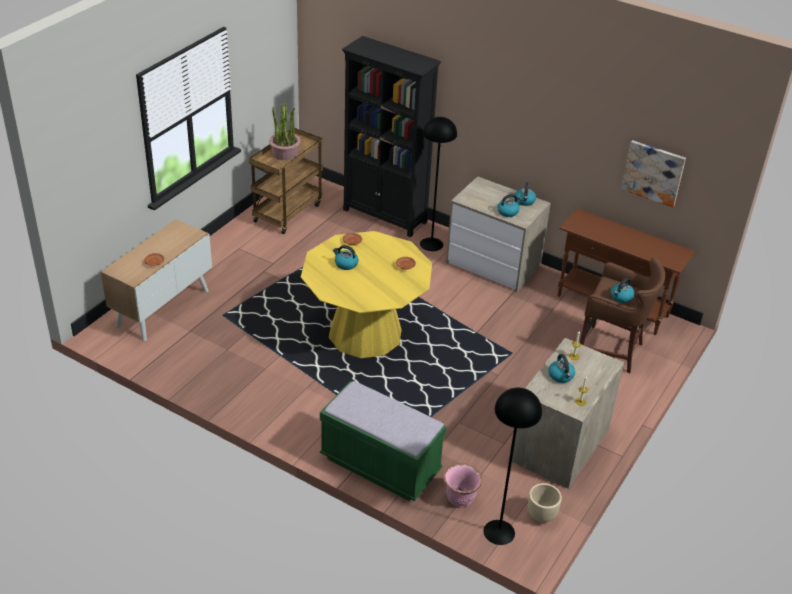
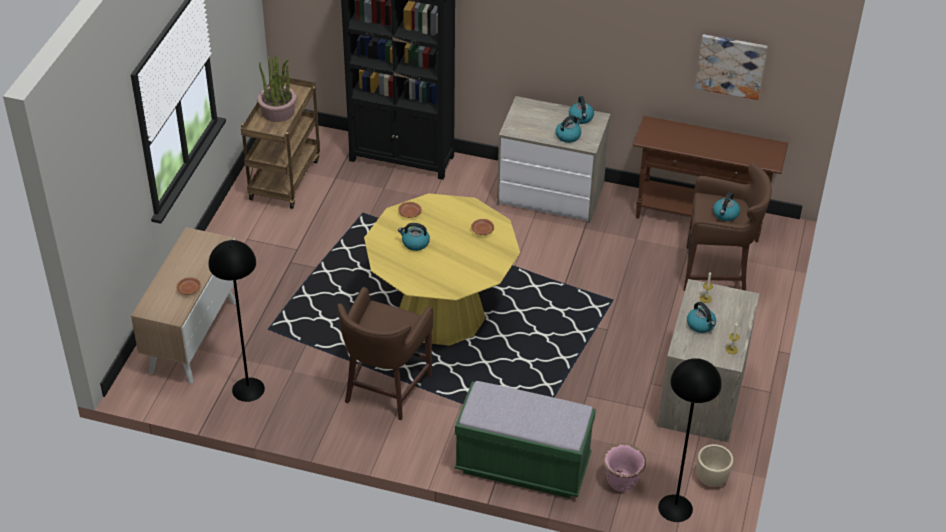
camera: 15 degrees left, 5 degrees up
black floor lamp [420,117,457,251] -> black floor lamp moved to [209,240,265,402]
none -> brown stool [337,287,433,420]

